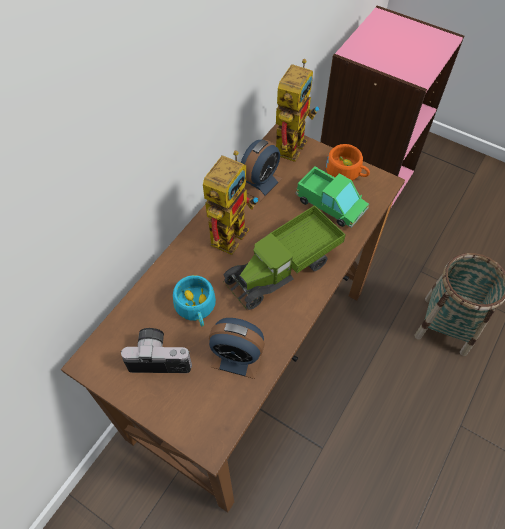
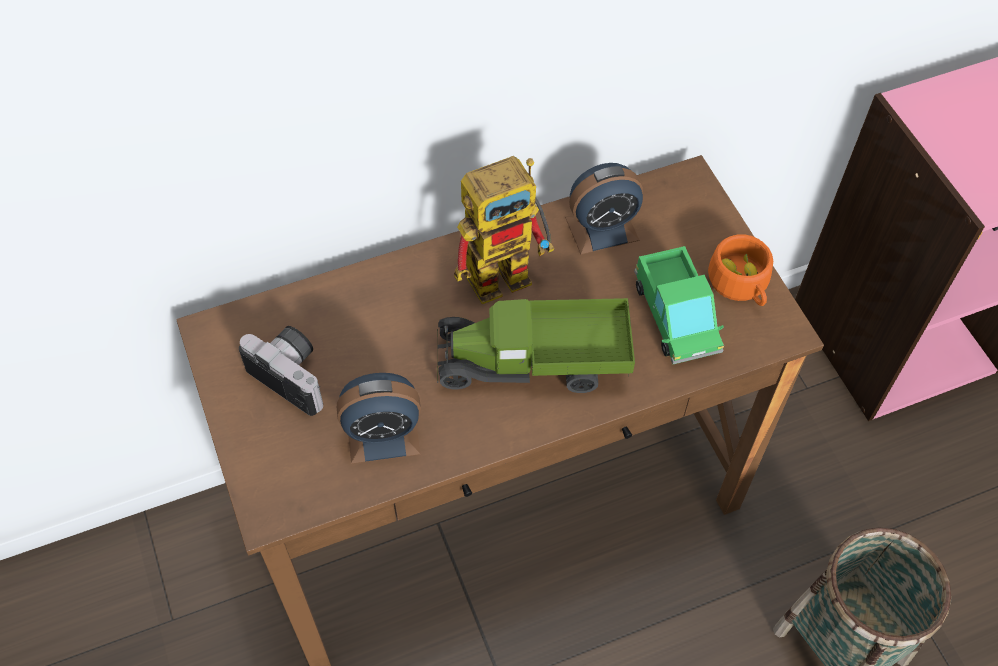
camera: 35 degrees right, 0 degrees up
turquoise cup [173,275,216,327] -> none
alarm clock [209,318,265,379] -> alarm clock turned 60 degrees counterclockwise [337,373,421,464]
toy robot [276,59,319,162] -> none

